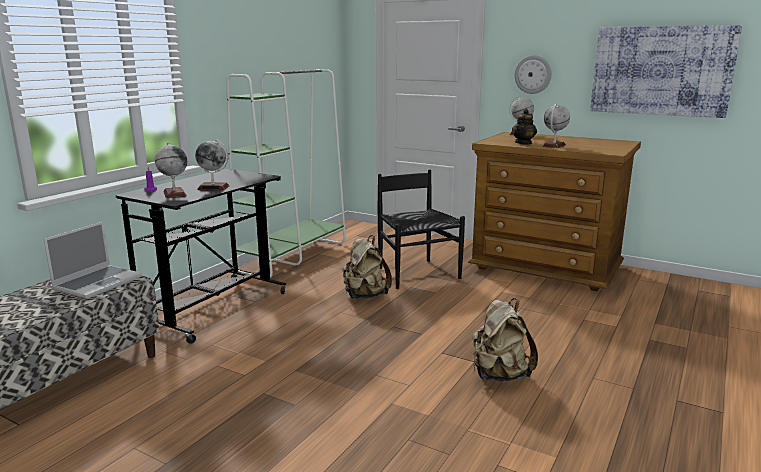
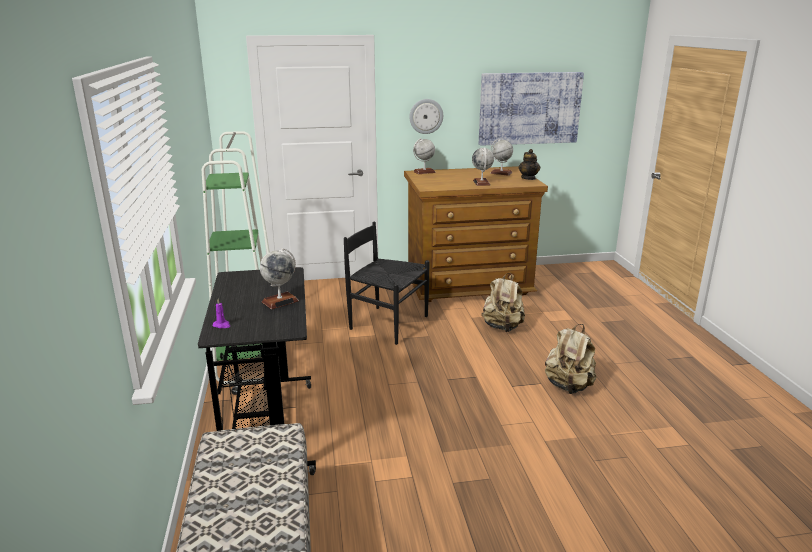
camera: 40 degrees left, 5 degrees up
laptop [44,222,142,299] -> none
globe [155,142,187,198] -> globe moved to [490,139,513,176]
beige backpack [342,235,392,299] -> beige backpack moved to [481,273,525,332]
teapot [512,109,537,145] -> teapot moved to [519,149,540,180]

